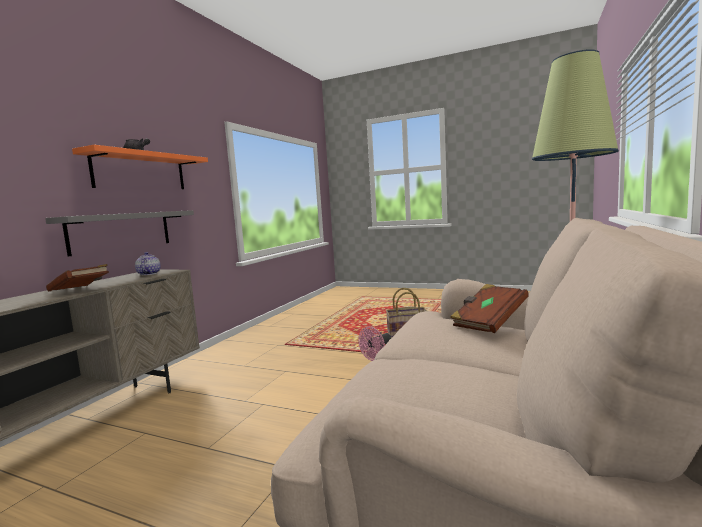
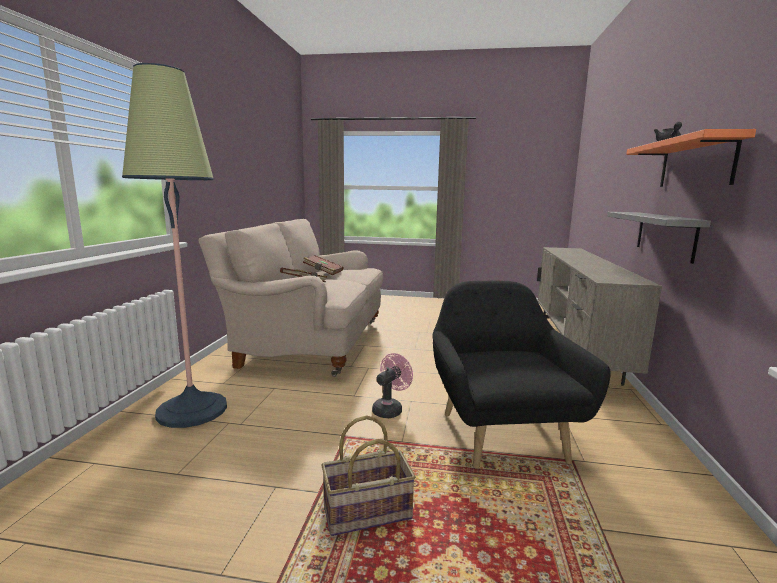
camera: 165 degrees right, 5 degrees up
brown book [46,264,109,291] -> brown book moved to [303,255,344,275]
teapot [135,252,161,275] -> none
none -> black armchair [433,281,611,469]

